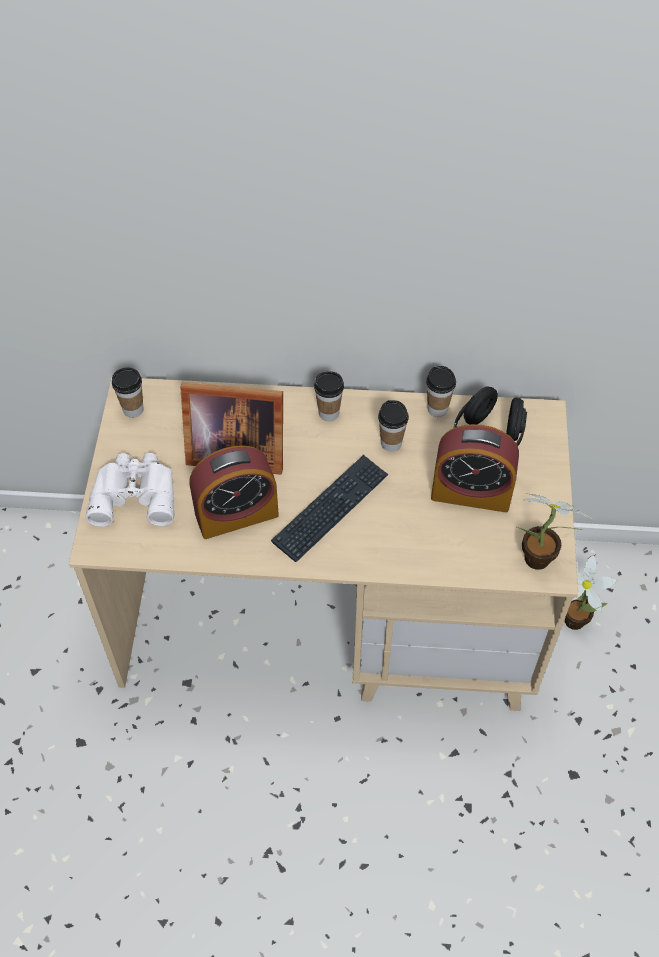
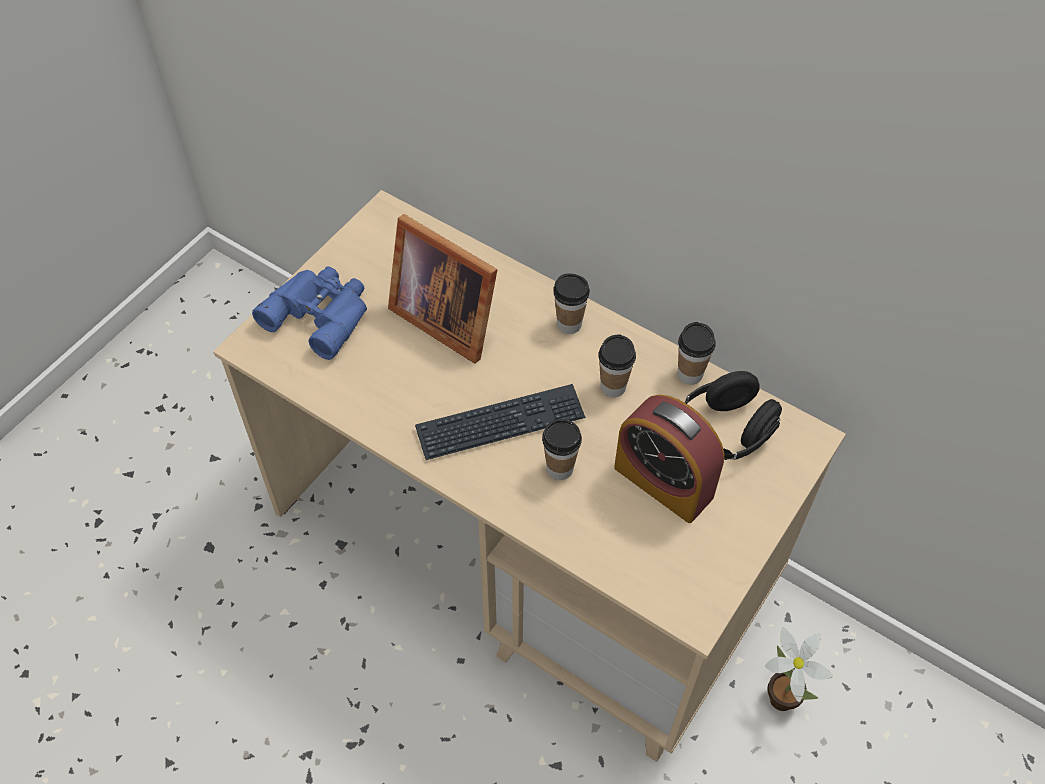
camera: 30 degrees right, 0 degrees up
white binoculars [85,453,175,527] -> blue binoculars [252,266,367,360]
cup [112,368,144,418] -> cup moved to [542,419,582,480]
alarm clock [189,445,279,539] -> none
potted plant [517,493,594,570] -> none

